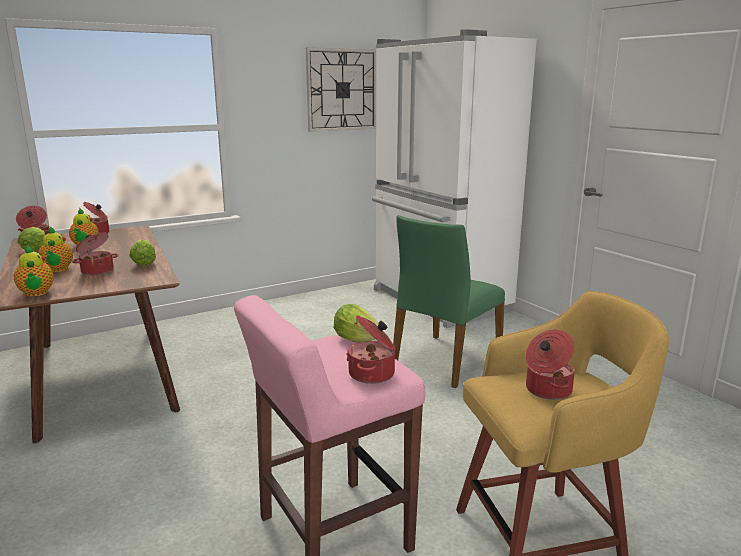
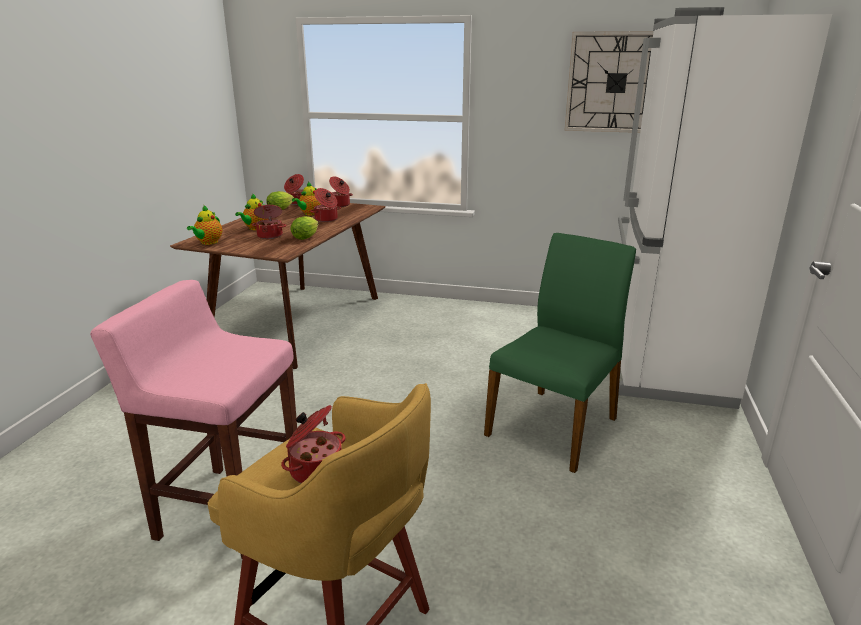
camera: 45 degrees right, 5 degrees up
lettuce [334,304,378,343] -> none
cooking pot [346,315,396,384] -> cooking pot moved to [310,188,341,222]
green chair [393,215,505,388] -> green chair turned 135 degrees clockwise [484,233,636,473]

